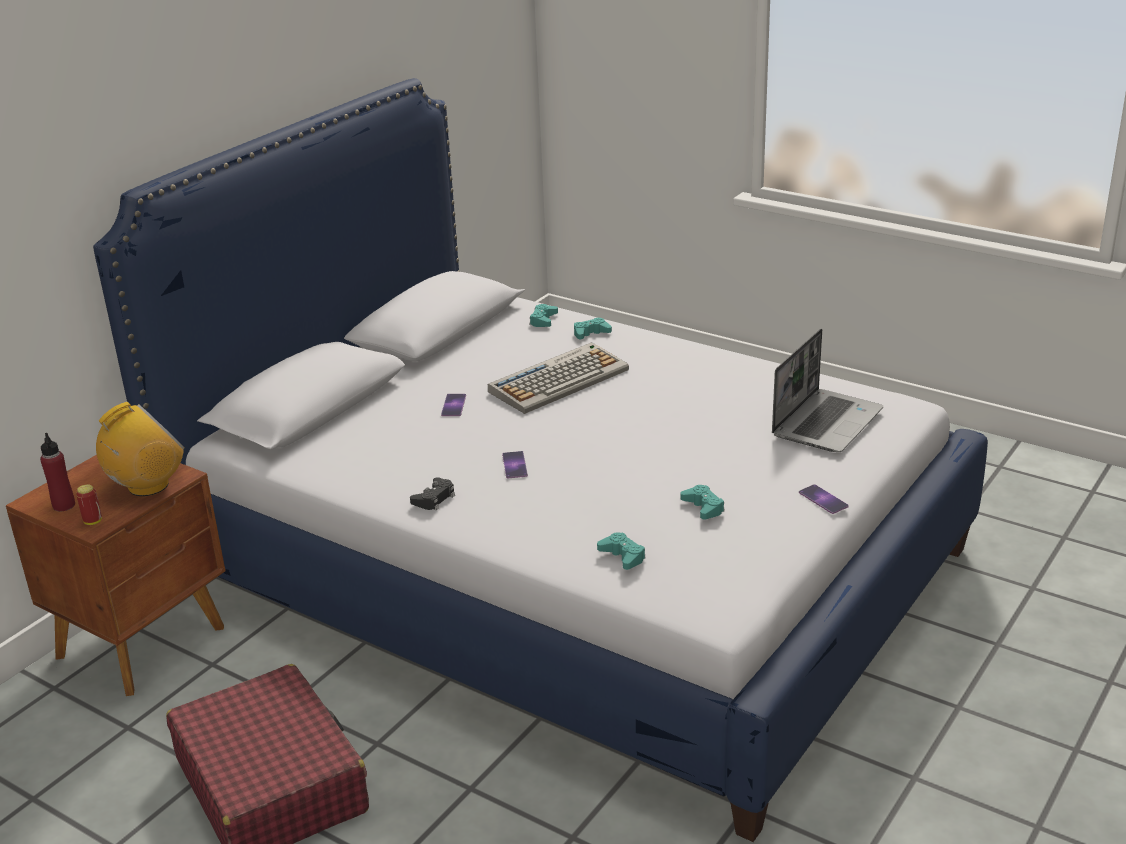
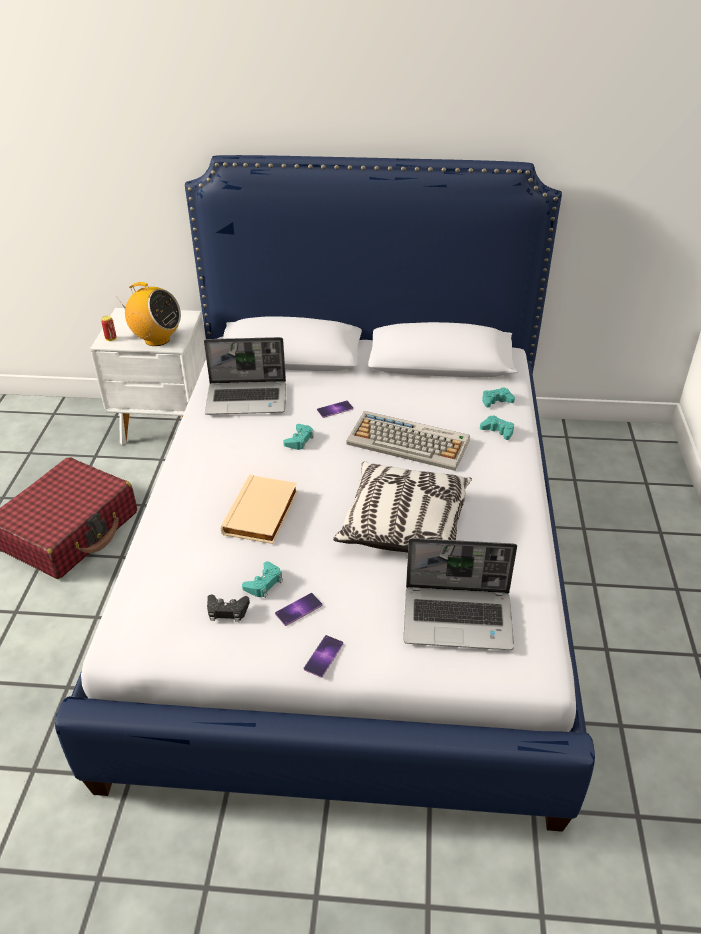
camera: 60 degrees right, 10 degrees up
brown nightstand [6,455,226,696] -> white nightstand [90,308,206,445]
red bottle [40,433,75,512] -> none
black game controller [410,477,455,510] -> black game controller moved to [207,594,250,622]
phone [502,451,528,478] -> phone moved to [275,593,322,626]
turquoise game controller [597,532,646,570] -> turquoise game controller moved to [283,424,314,450]
none -> laptop [204,337,286,415]
none -> beige book [221,474,298,544]
none -> pillow [333,461,472,553]

